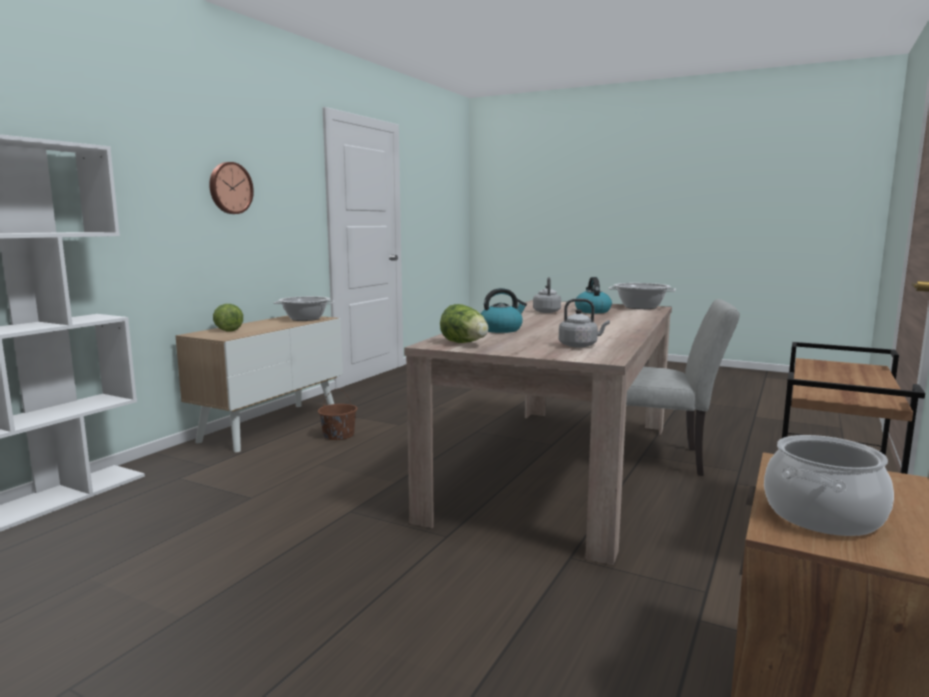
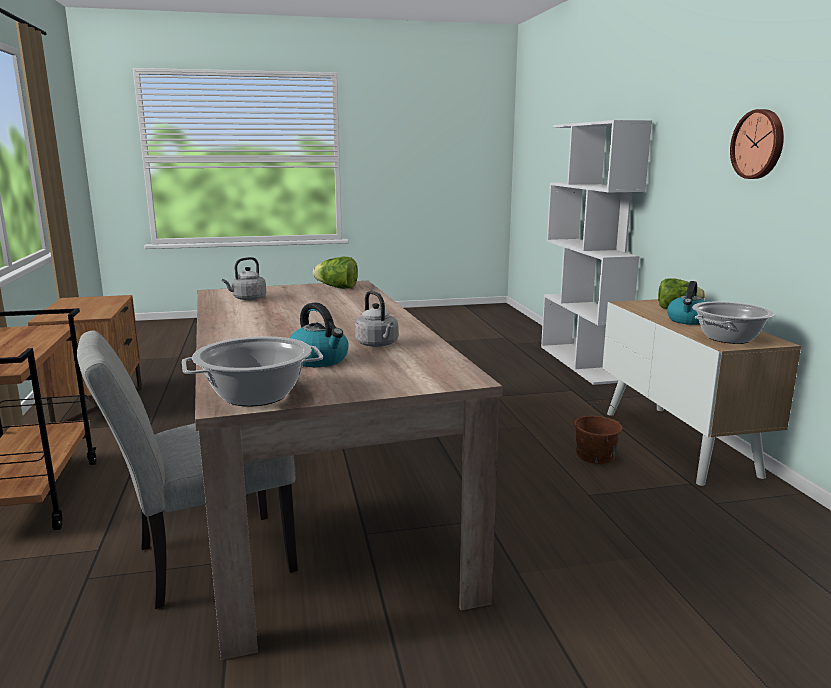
camera: 140 degrees right, 5 degrees up
kettle [481,288,527,333] -> kettle moved to [667,281,706,325]
cooking pot [764,435,894,536] -> none

